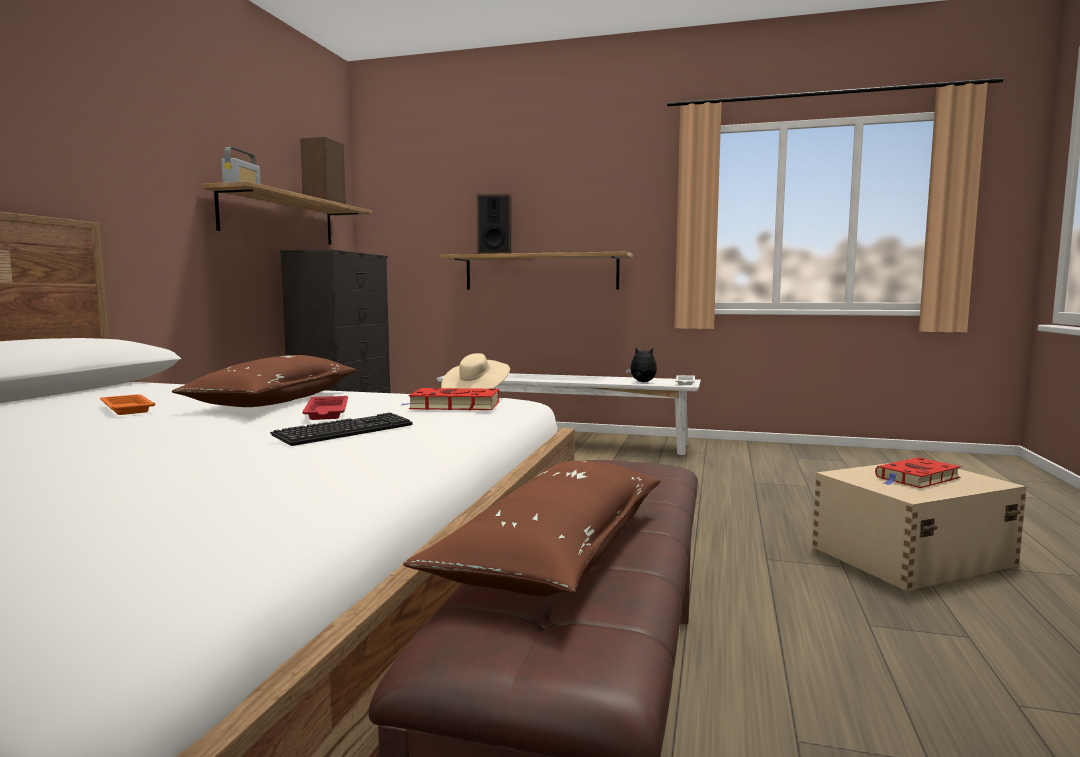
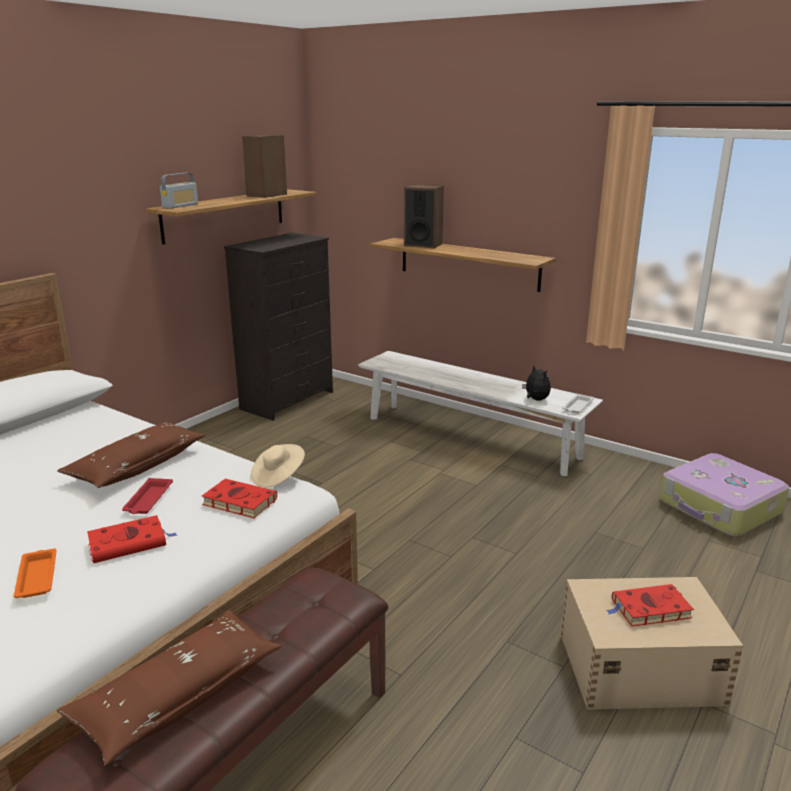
camera: 20 degrees right, 15 degrees up
orange tray [100,394,155,415] -> orange tray moved to [14,549,57,598]
keyboard [270,412,412,446] -> red book [87,515,177,563]
none -> suitcase [660,453,789,537]

